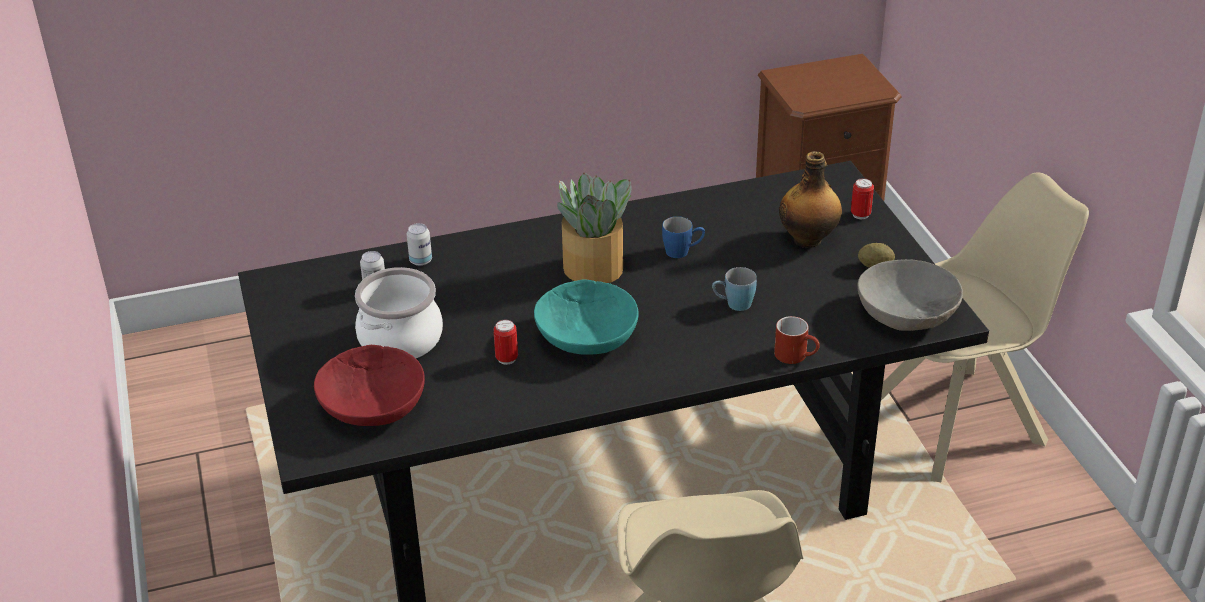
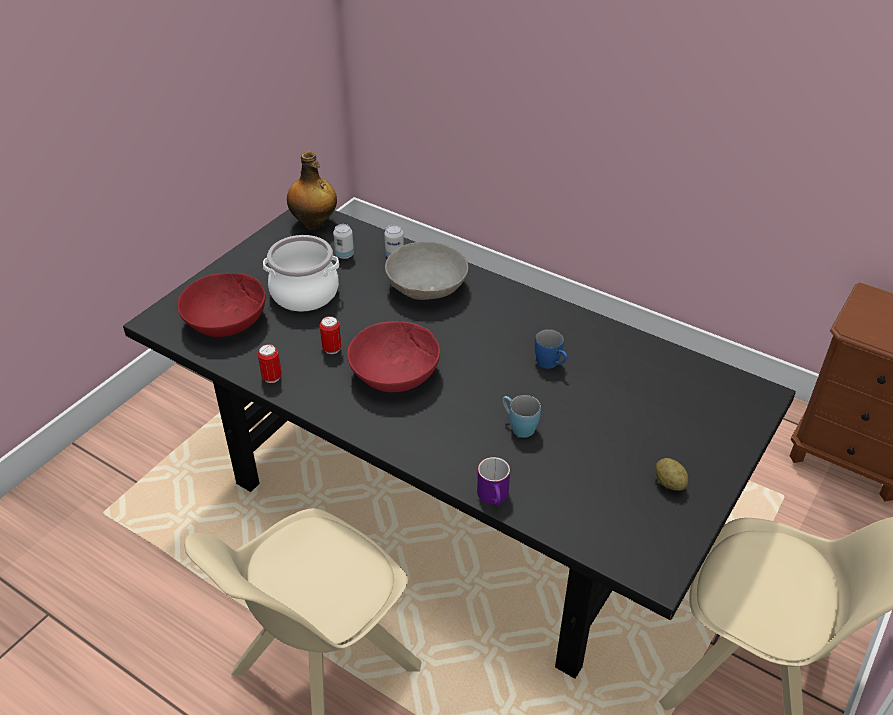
camera: 50 degrees right, 5 degrees up
turquoise bowl [534,279,639,355] -> red bowl [347,321,440,392]
potted plant [557,173,632,283] -> none
red mug [774,316,820,364] -> purple mug [477,457,510,505]
bottle [779,151,842,248] -> bottle moved to [287,151,337,230]
can [851,178,874,219] -> can moved to [258,344,282,383]
grey bowl [857,259,963,331] -> grey bowl moved to [385,242,468,300]

